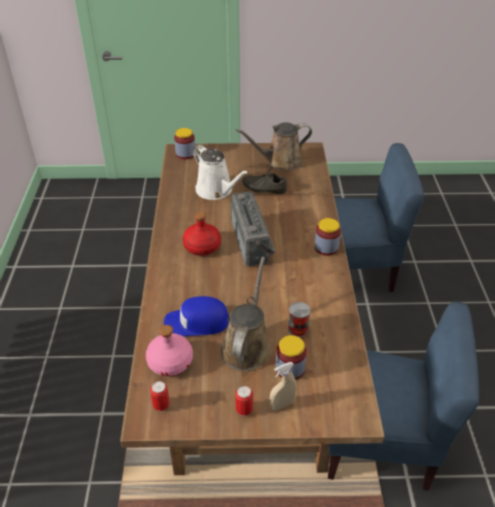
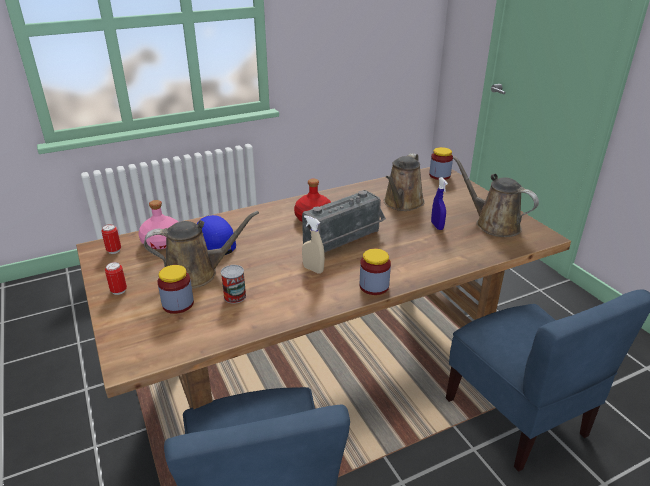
camera: 65 degrees right, 10 degrees down
white watering can [193,145,249,200] -> brown watering can [383,153,425,211]
grey shoe [242,165,287,194] -> blue spray bottle [431,177,448,230]
beige spray bottle [270,362,296,411] -> beige spray bottle moved to [302,215,325,274]

